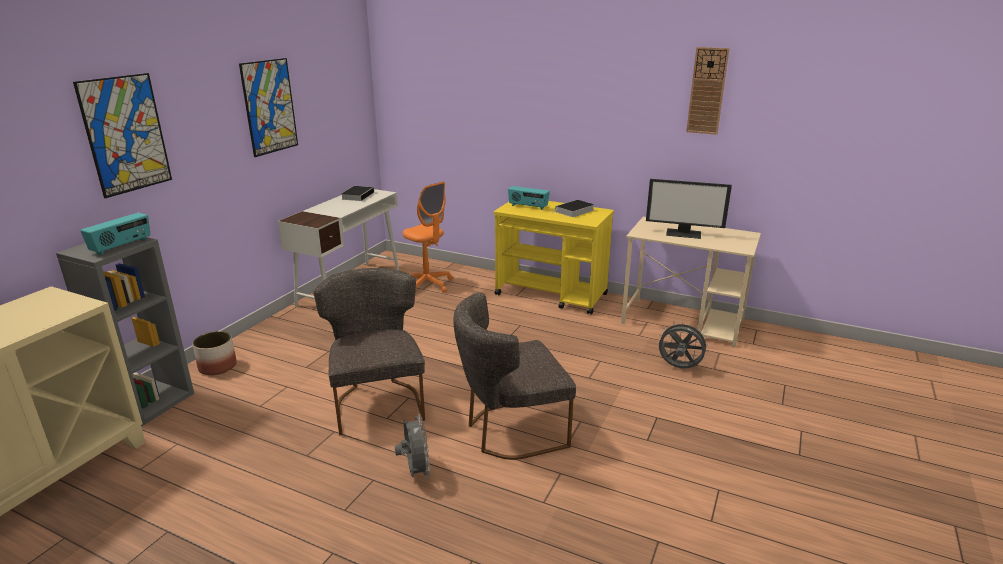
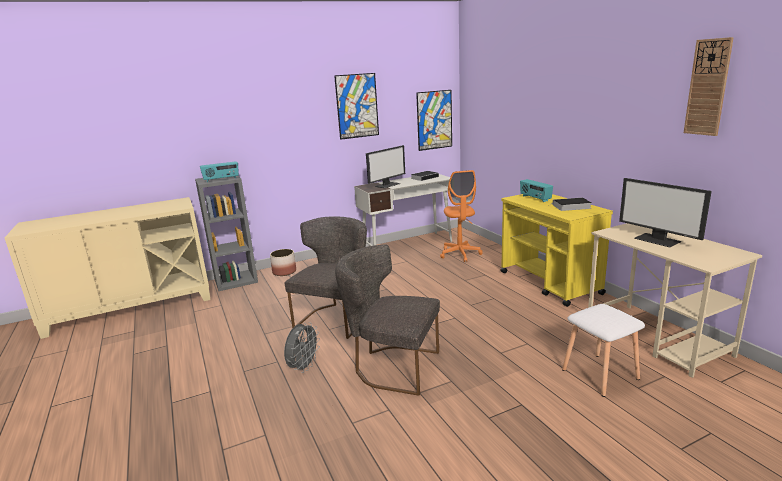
camera: 40 degrees right, 5 degrees down
picture [73,73,172,198] -> picture moved to [416,90,452,151]
grey fan [657,320,710,368] -> white stool [562,304,645,397]
none -> monitor [366,145,405,188]

